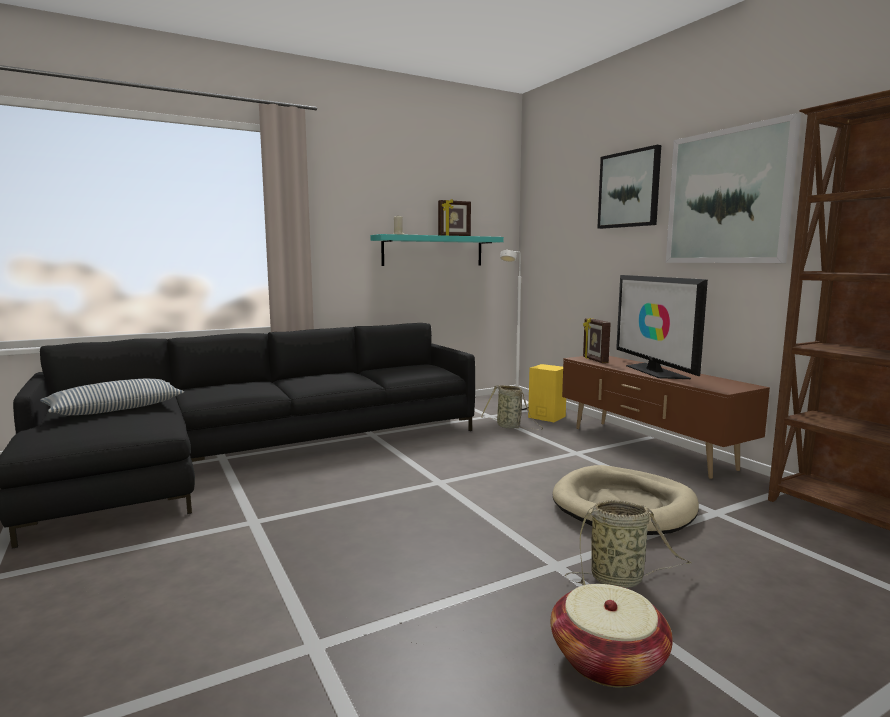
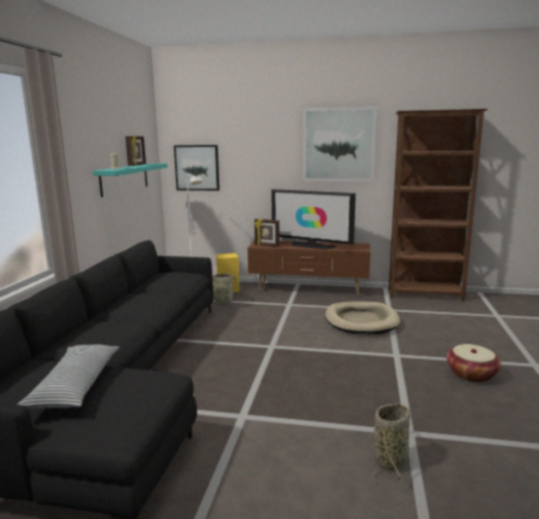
camera: 50 degrees left, 5 degrees up
basket [565,500,692,588] -> basket moved to [372,403,411,482]
picture [597,145,661,229] -> picture moved to [174,145,220,191]

